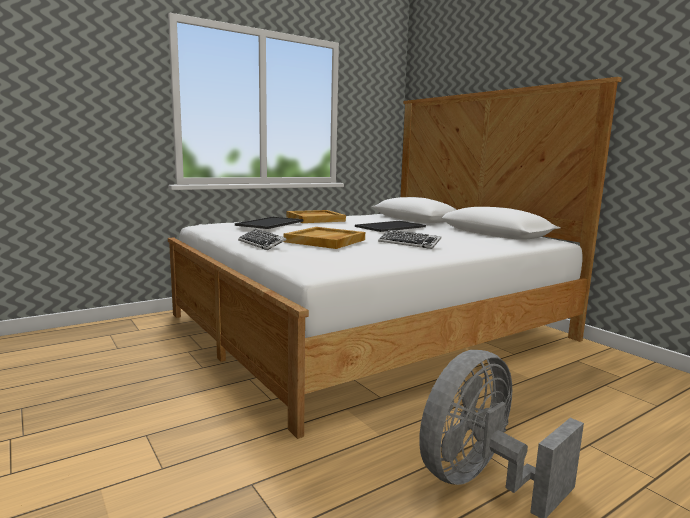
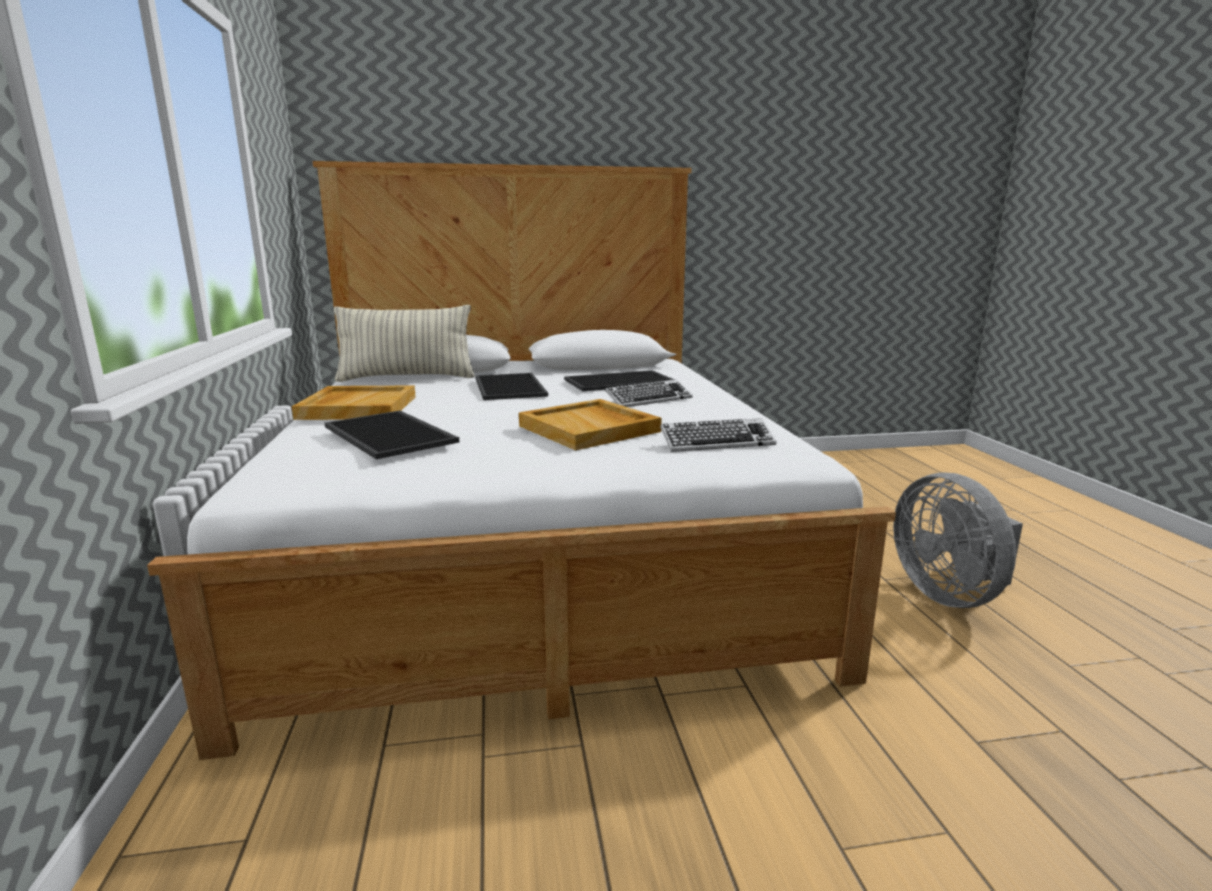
camera: 65 degrees left, 5 degrees up
keyboard [238,229,287,250] -> keyboard moved to [660,418,777,452]
none -> pillow [334,305,475,382]
none -> tray [564,370,674,391]

